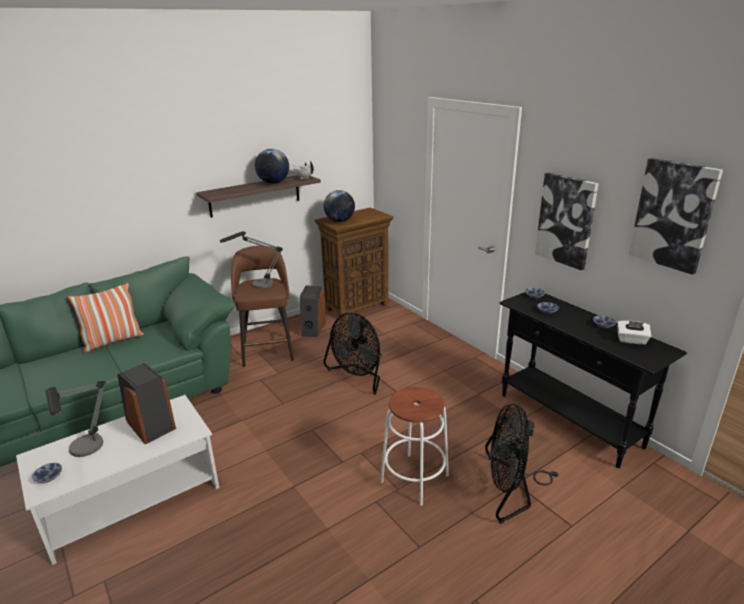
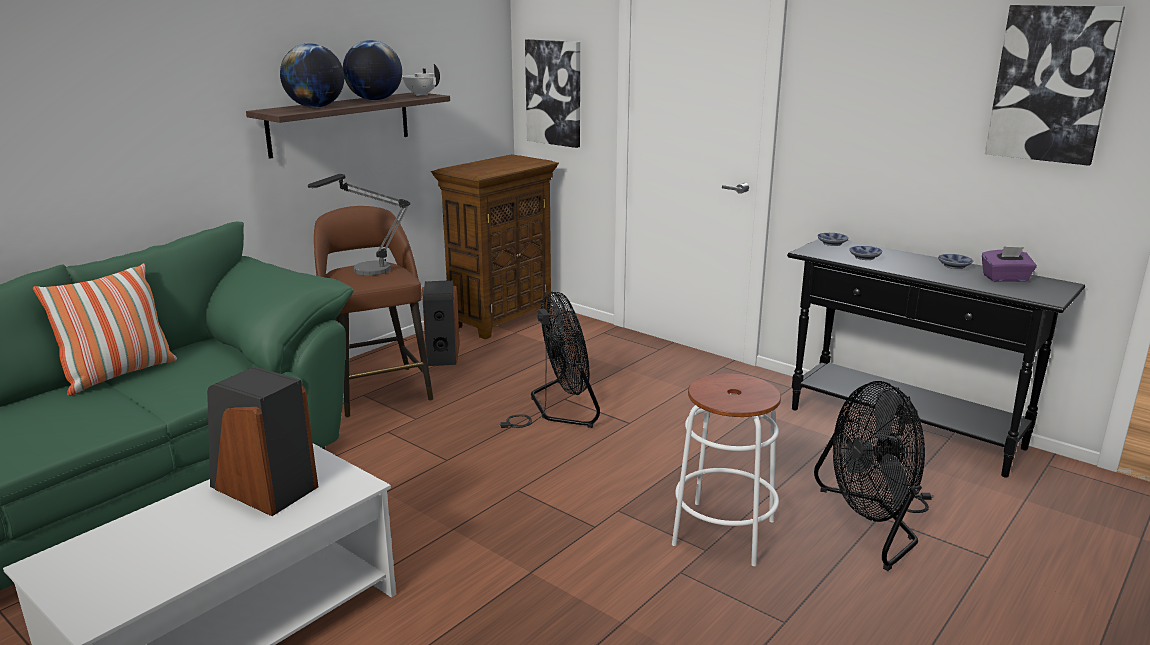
camera: 15 degrees left, 5 degrees down
bowl [32,463,62,483] -> none
table lamp [45,381,106,457] -> none
black fan [323,313,382,395] -> black fan turned 135 degrees counterclockwise [498,291,600,428]
globe [324,190,355,222] -> globe moved to [280,43,344,108]
picture [535,173,599,270] -> picture moved to [525,39,580,148]
white tissue box [617,320,651,345] -> purple tissue box [982,247,1037,282]

